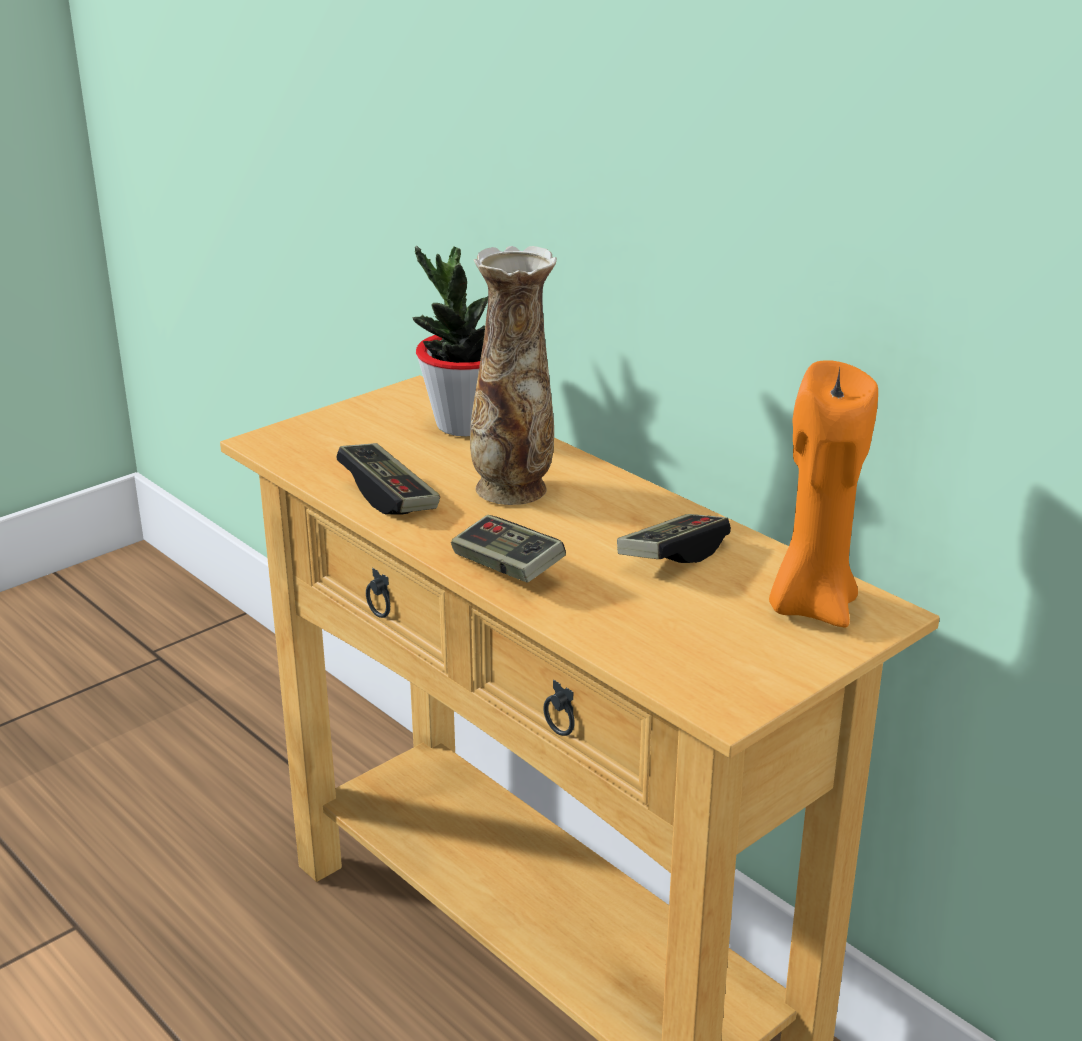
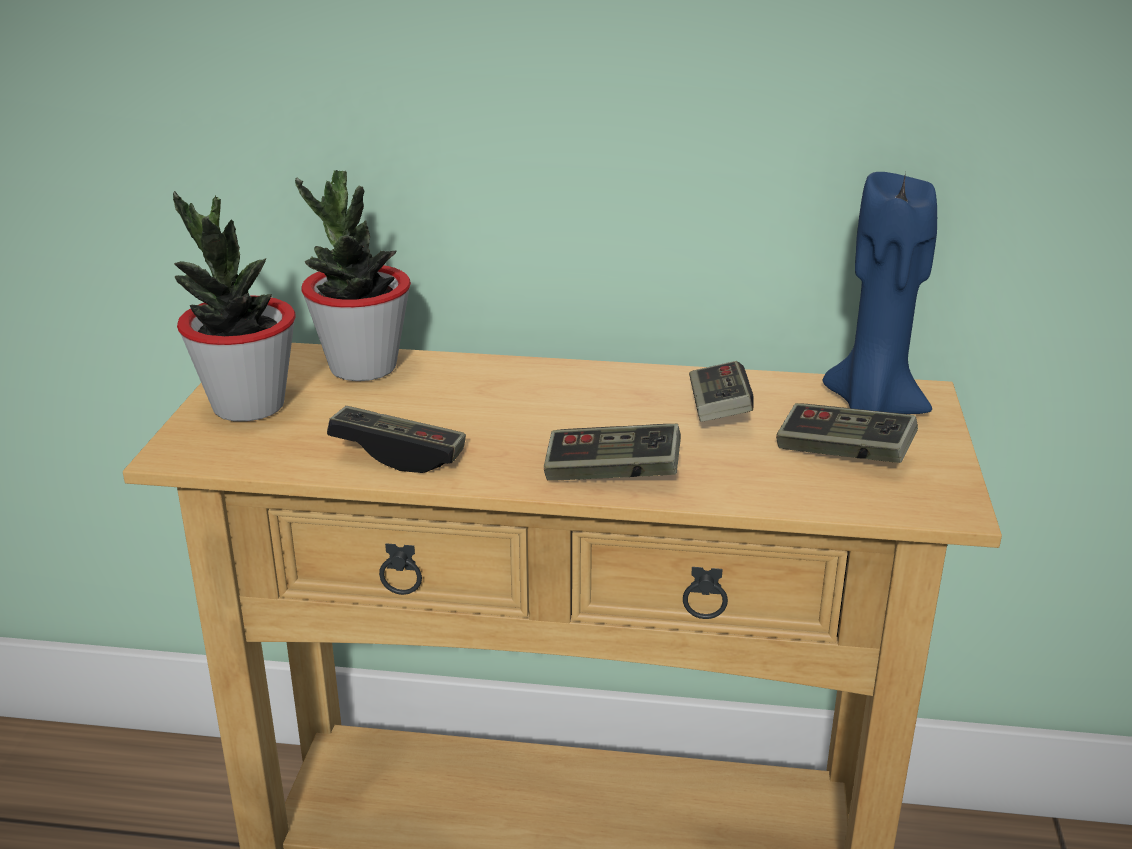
camera: 40 degrees left, 0 degrees up
vase [470,246,557,505] -> none
orange candle [769,360,878,628] -> blue candle [823,172,937,414]
none -> potted plant [173,191,296,421]
none -> game controller [776,403,918,463]

